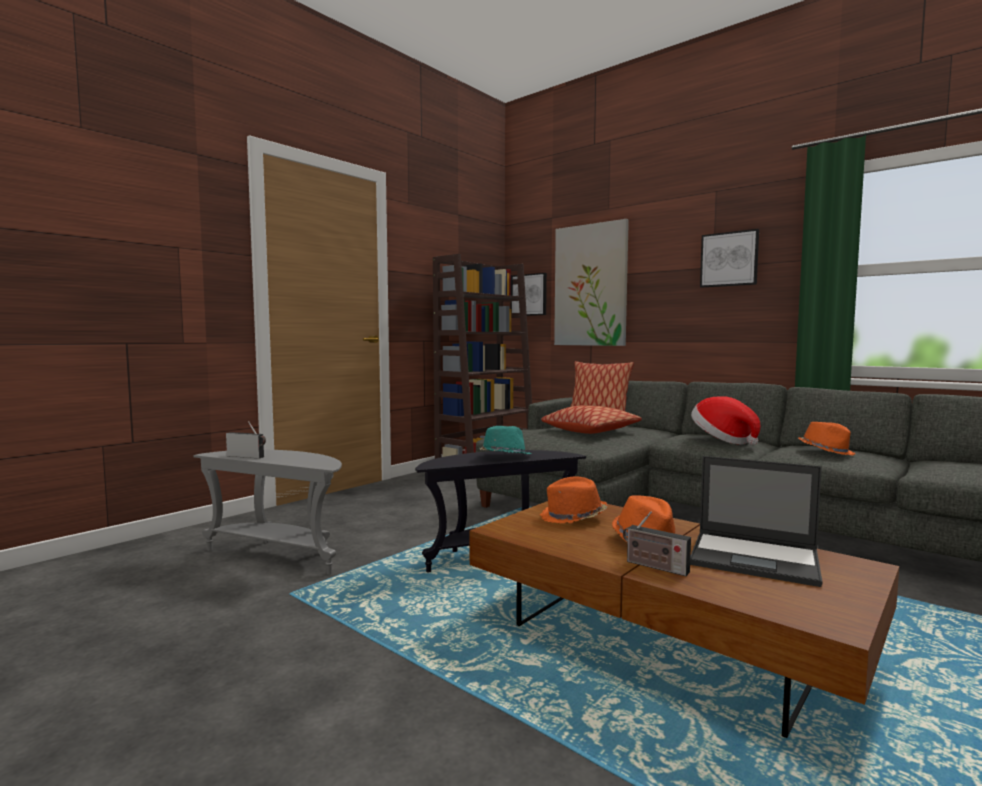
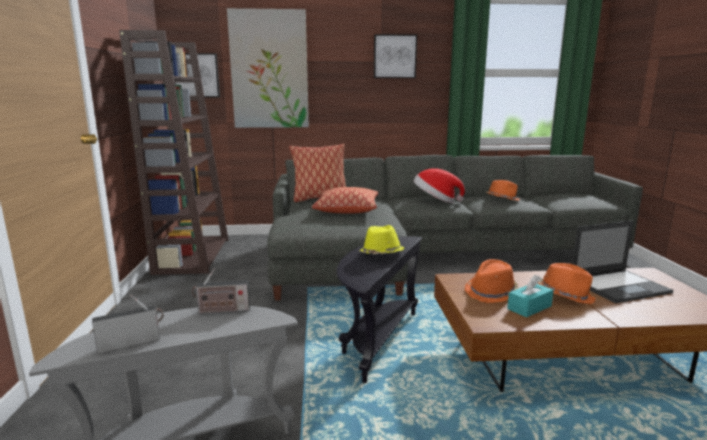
camera: 45 degrees left, 10 degrees up
turquoise hat [479,426,531,454] -> yellow hat [359,225,405,254]
radio [623,511,691,576] -> radio moved to [192,269,250,314]
none -> turquoise tissue box [507,275,554,318]

